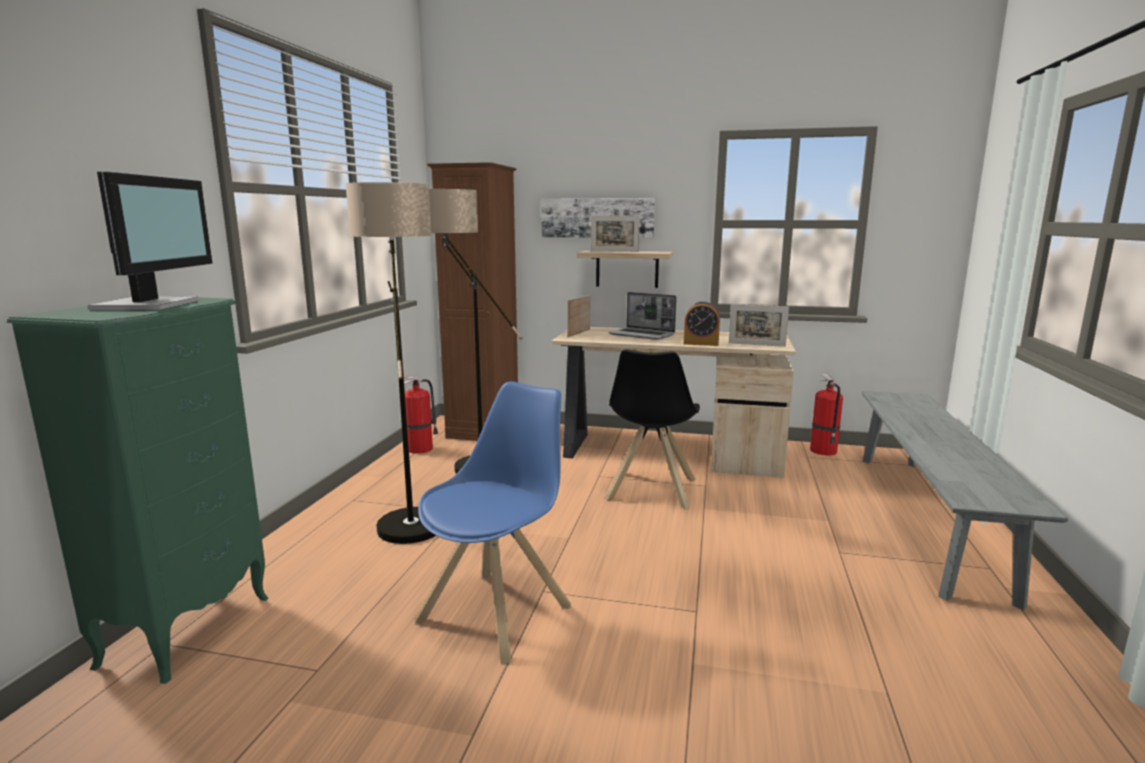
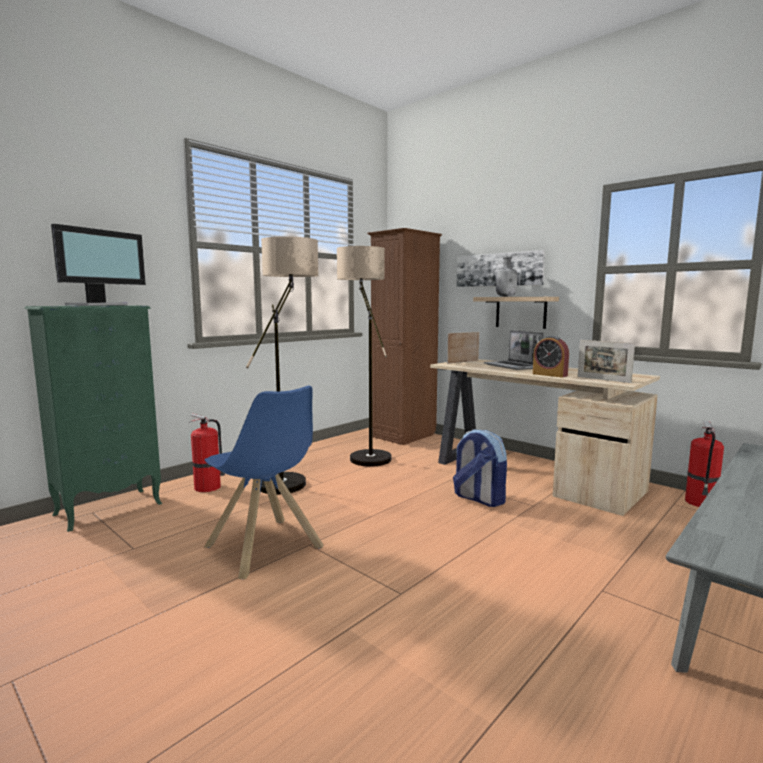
camera: 30 degrees right, 5 degrees down
fire extinguisher [404,376,438,453] -> fire extinguisher moved to [188,414,225,492]
blue chair [415,382,572,664] -> blue chair turned 75 degrees clockwise [204,386,323,579]
picture frame [591,216,640,252] -> grey bottle [496,257,517,297]
black chair [604,349,700,509] -> backpack [453,429,507,507]

